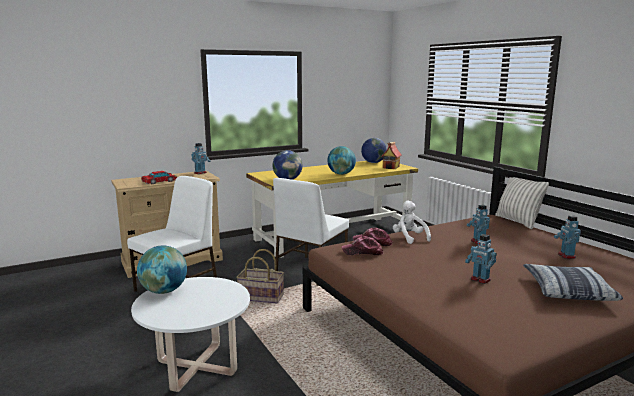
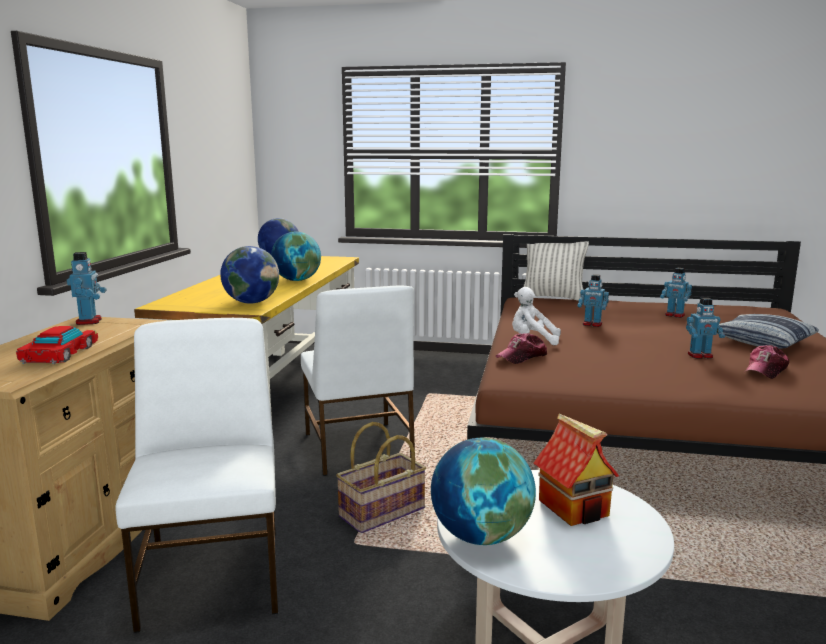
camera: 50 degrees left, 0 degrees up
cap [342,236,383,256] -> cap moved to [745,345,789,379]
toy house [381,142,402,169] -> toy house moved to [533,414,619,526]

